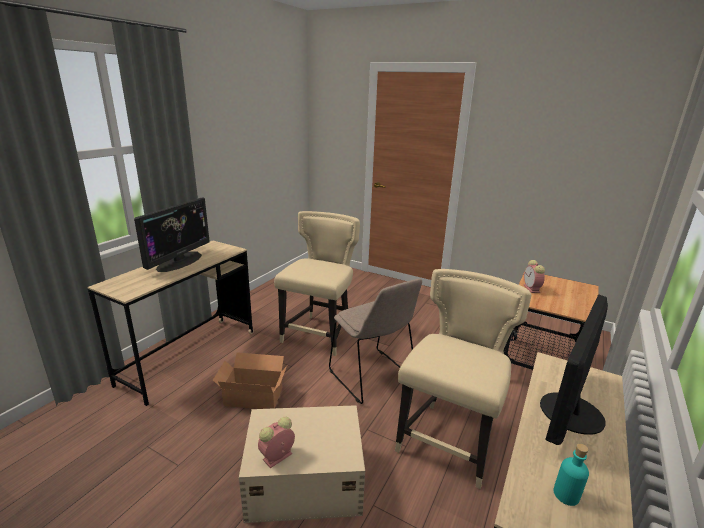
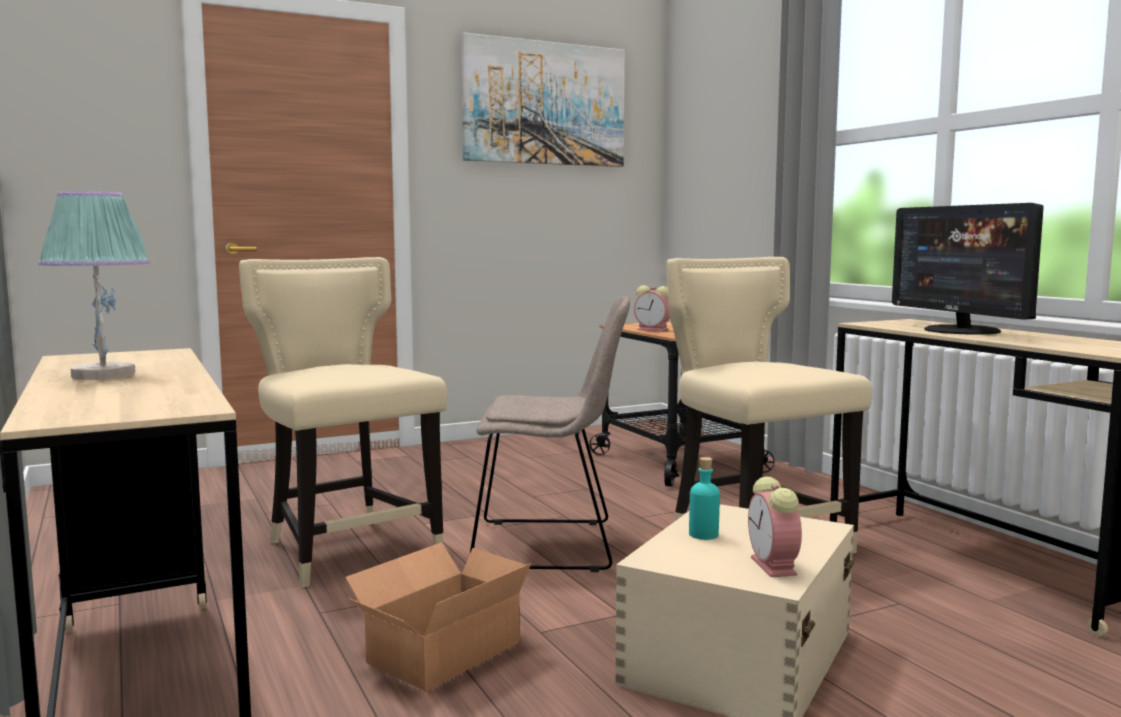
camera: 55 degrees left, 15 degrees down
monitor [134,198,210,272] -> table lamp [38,191,150,380]
turquoise bottle [554,443,589,506] -> turquoise bottle moved to [689,457,720,540]
none -> picture [461,33,625,167]

